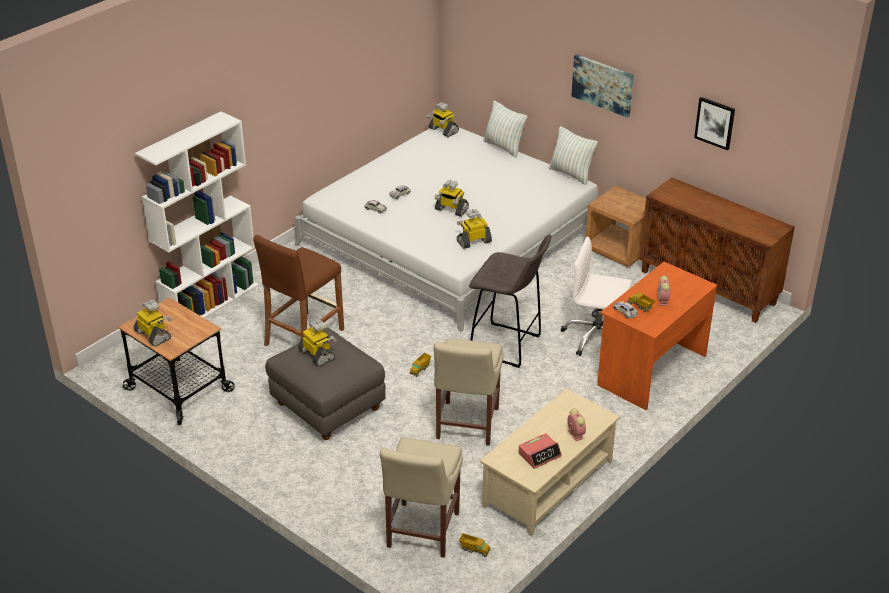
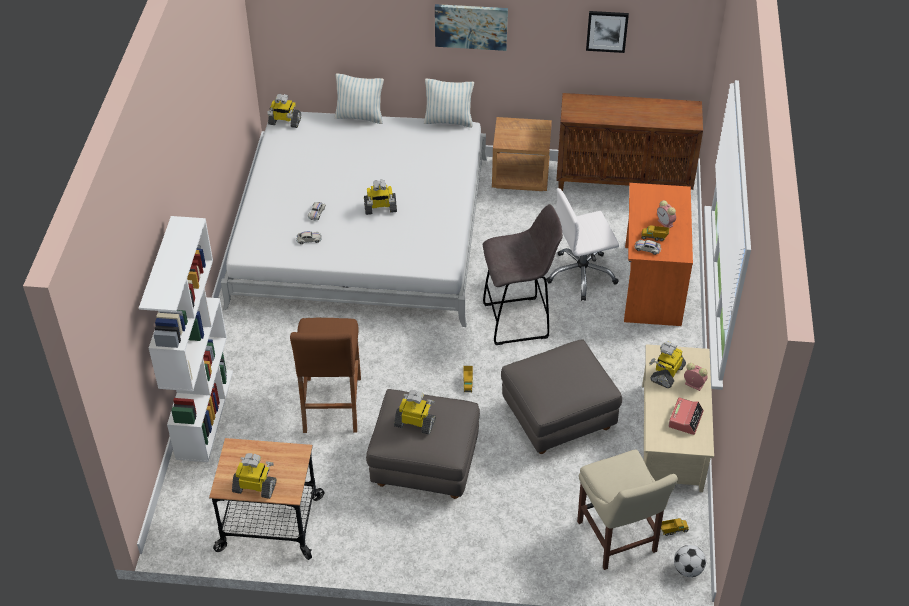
camera: 35 degrees left, 10 degrees up
beige chair [434,339,504,446] -> grey ottoman [501,339,622,454]
toy robot [457,209,492,249] -> toy robot moved to [649,341,686,388]
none -> football [674,545,706,577]

